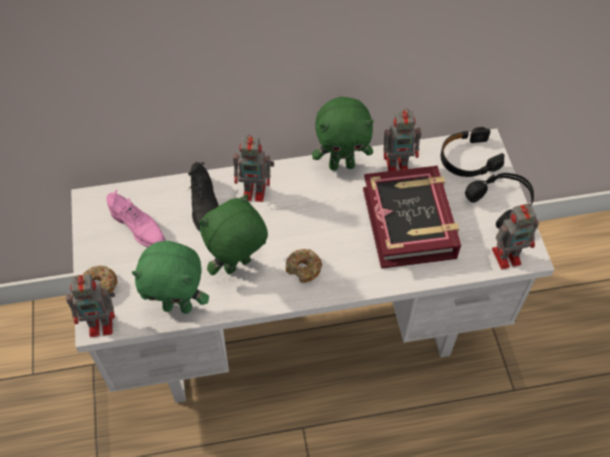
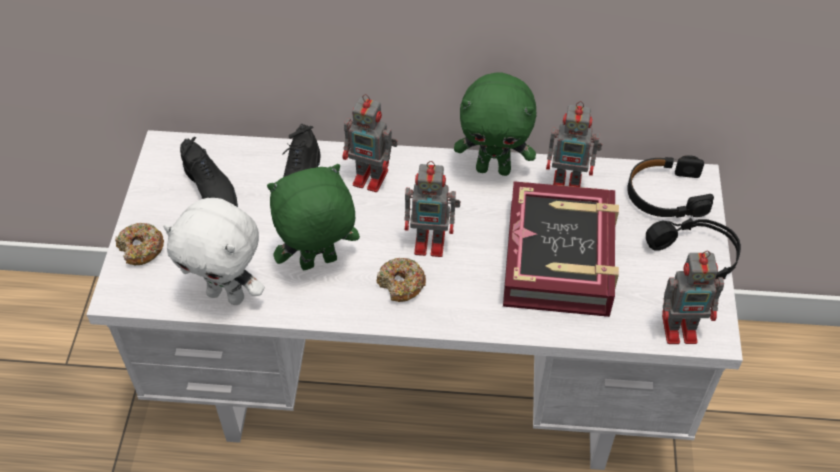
camera: 15 degrees right, 5 degrees down
toy robot [66,274,115,337] -> toy robot moved to [404,161,460,257]
pink shoe [107,190,166,247] -> black shoe [180,137,238,207]
green plush toy [132,241,209,314] -> white plush toy [163,198,265,305]

